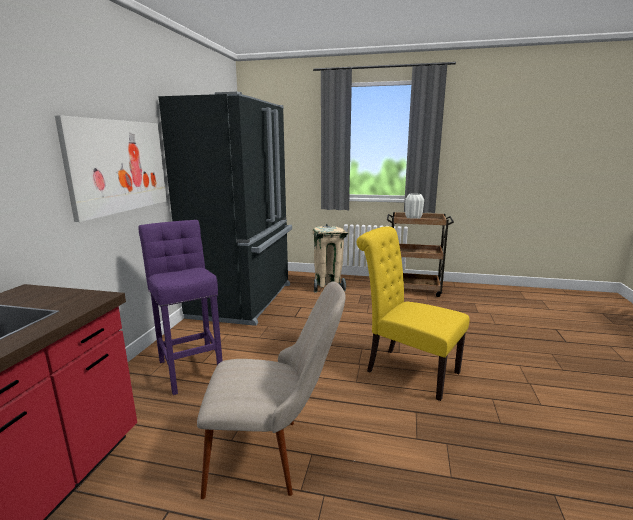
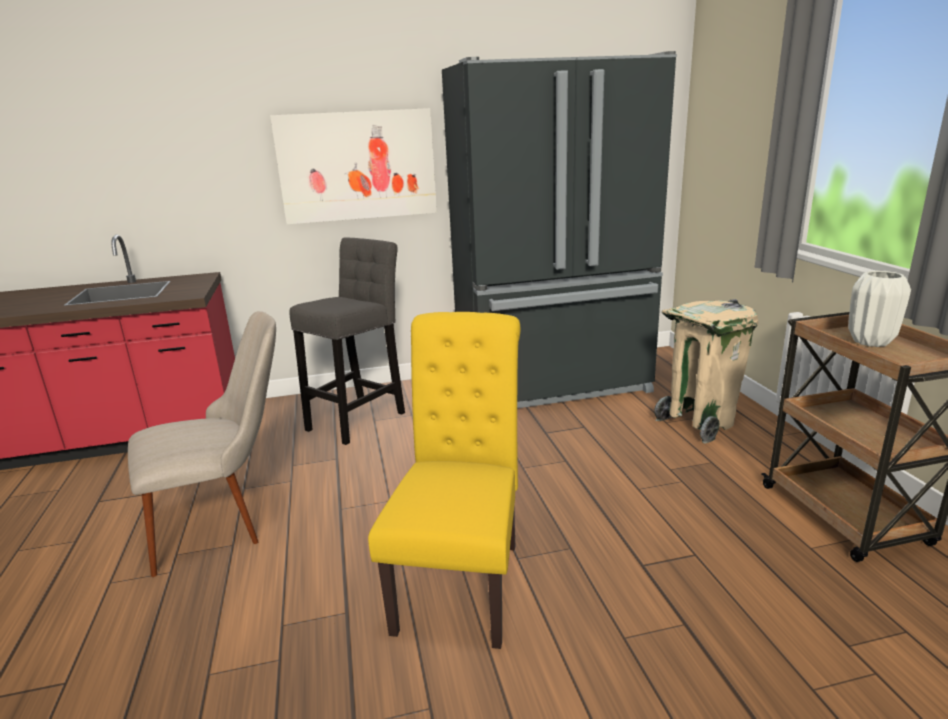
camera: 65 degrees right, 5 degrees up
purple stool [138,220,223,395] -> grey stool [289,237,405,445]
beige chair [197,281,346,499] -> beige chair turned 90 degrees counterclockwise [128,311,276,577]

